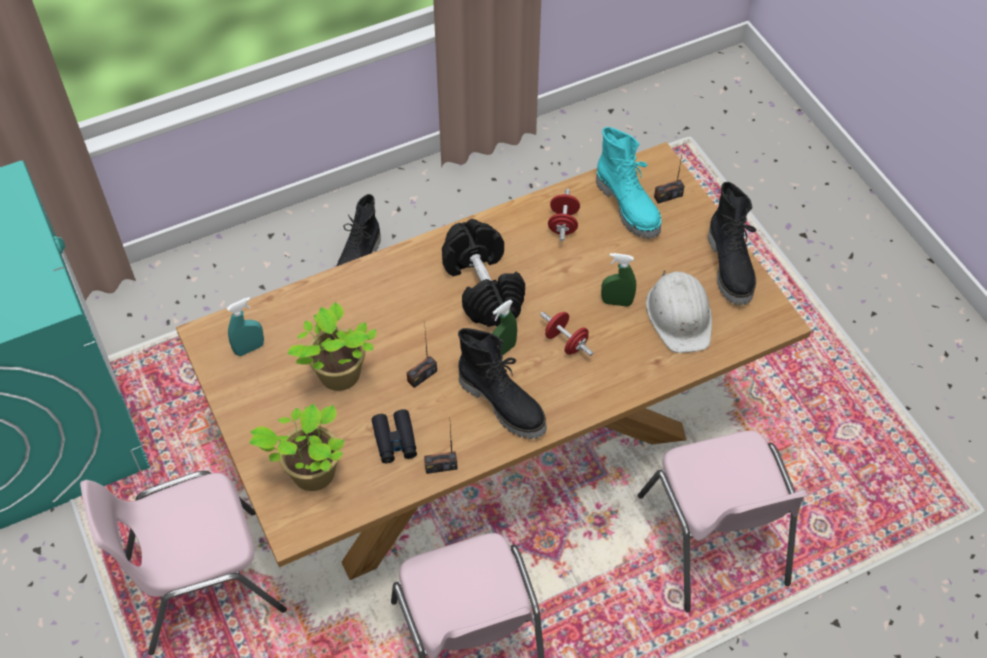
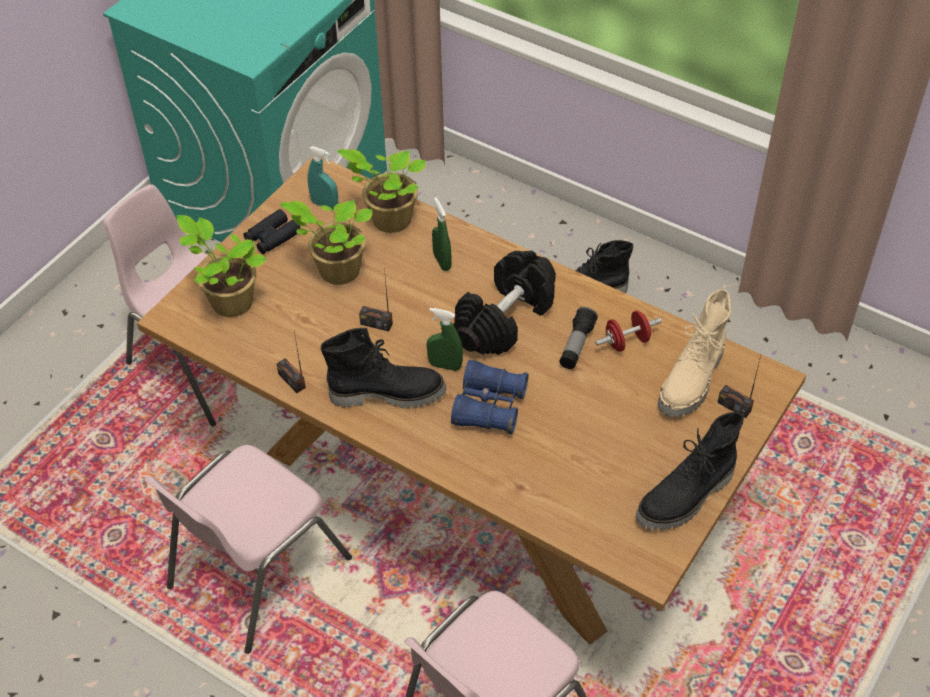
camera: 60 degrees right, 5 degrees down
black binoculars [372,409,417,463] -> black binoculars moved to [243,209,301,254]
black boot [458,328,547,439] -> black boot turned 105 degrees counterclockwise [321,328,447,409]
red dumbbell [540,312,593,356] -> blue binoculars [451,360,529,434]
turquoise boot [596,127,661,239] -> beige boot [658,289,731,417]
green spray bottle [601,253,636,307] -> green spray bottle moved to [432,197,452,271]
white hard hat [646,270,712,353] -> none
none -> potted plant [337,149,426,233]
none -> flashlight [559,307,598,369]

